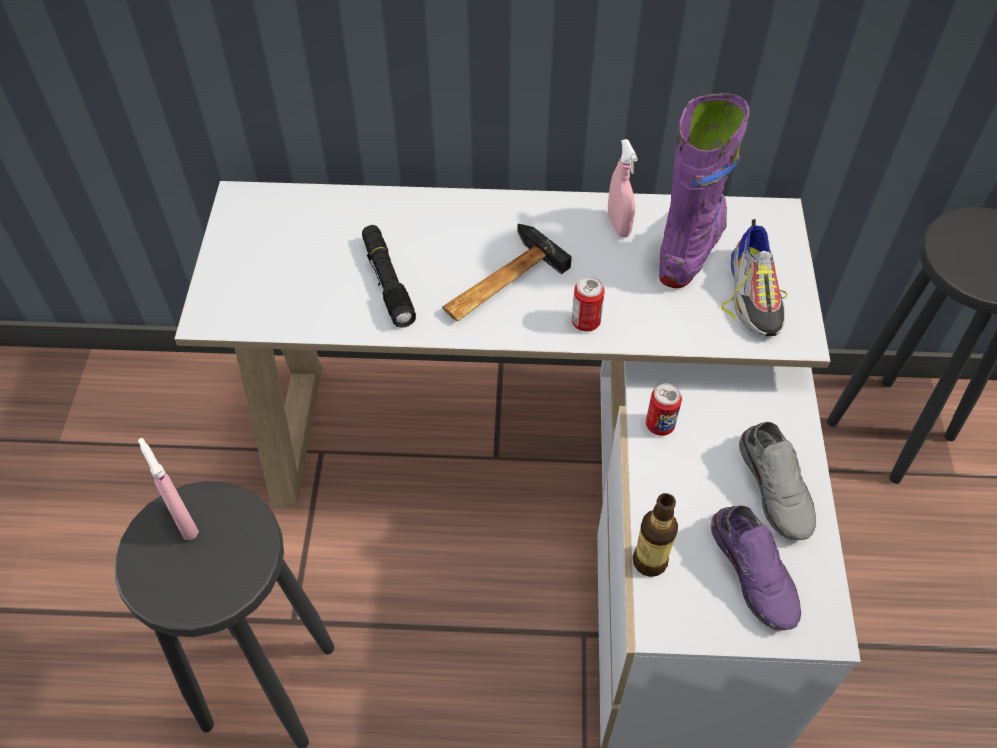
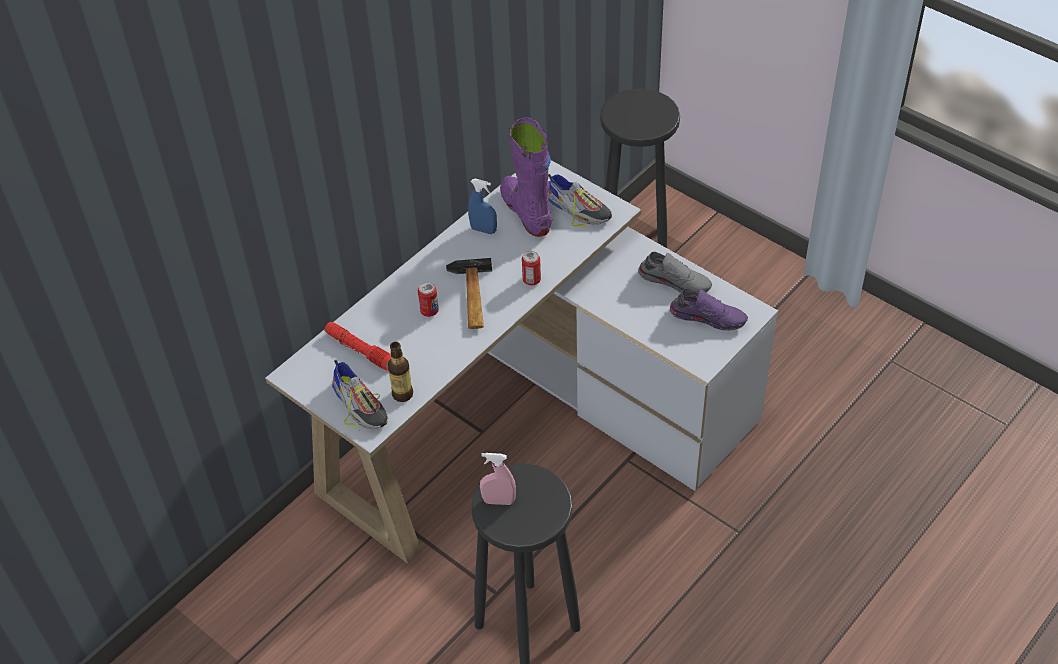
camera: 50 degrees left, 5 degrees down
black flashlight [362,225,416,328] -> none
pink spray bottle [608,139,638,238] -> blue spray bottle [468,179,497,234]
bottle [633,493,678,577] -> bottle moved to [388,342,413,402]
can [646,383,682,436] -> can moved to [418,282,439,317]
none -> red flashlight [325,322,391,371]
none -> shoe [332,360,388,429]

